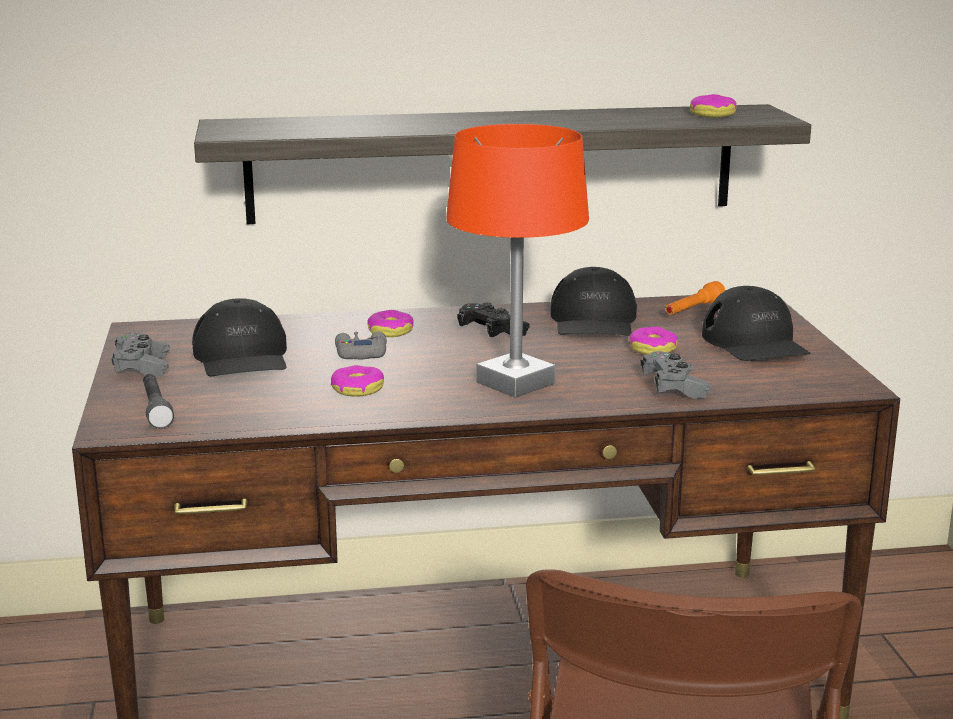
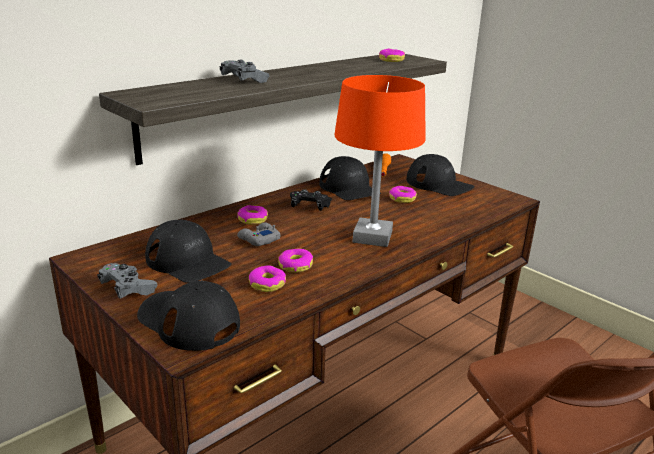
camera: 35 degrees left, 5 degrees up
grey flashlight [143,374,174,429] -> black cap [137,280,240,351]
grey game controller [641,351,711,399] -> grey game controller moved to [220,60,269,83]
none -> donut [249,265,286,292]

